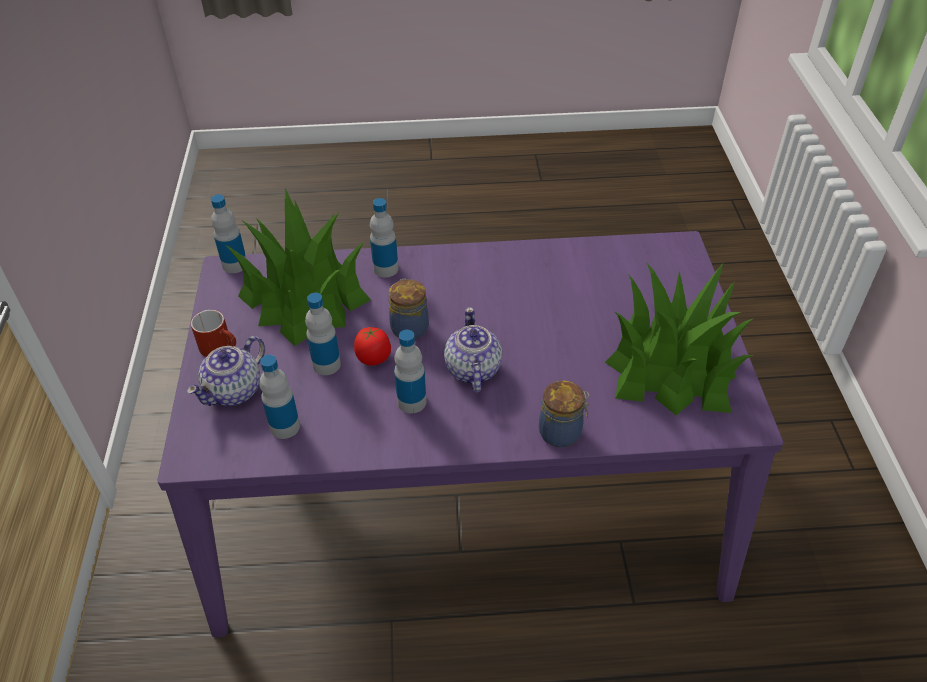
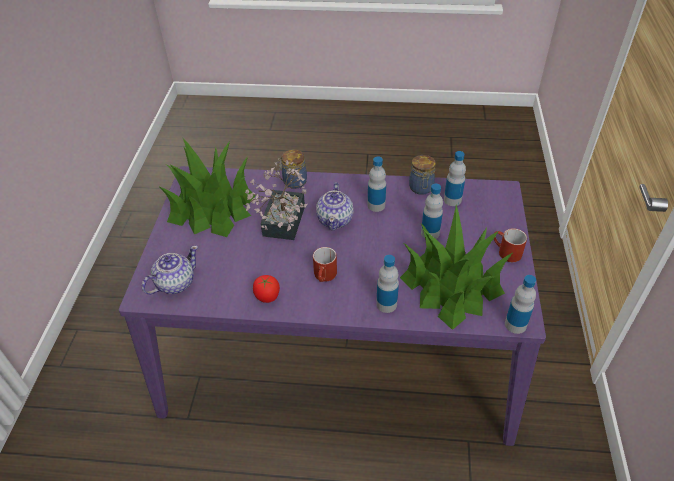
camera: 170 degrees left, 0 degrees up
teapot [186,336,265,406] -> teapot moved to [142,245,198,295]
tomato [354,326,391,366] -> tomato moved to [253,275,280,303]
jar [389,279,429,339] -> jar moved to [409,155,436,195]
none -> potted plant [245,160,307,240]
none -> red mug [313,247,337,282]

